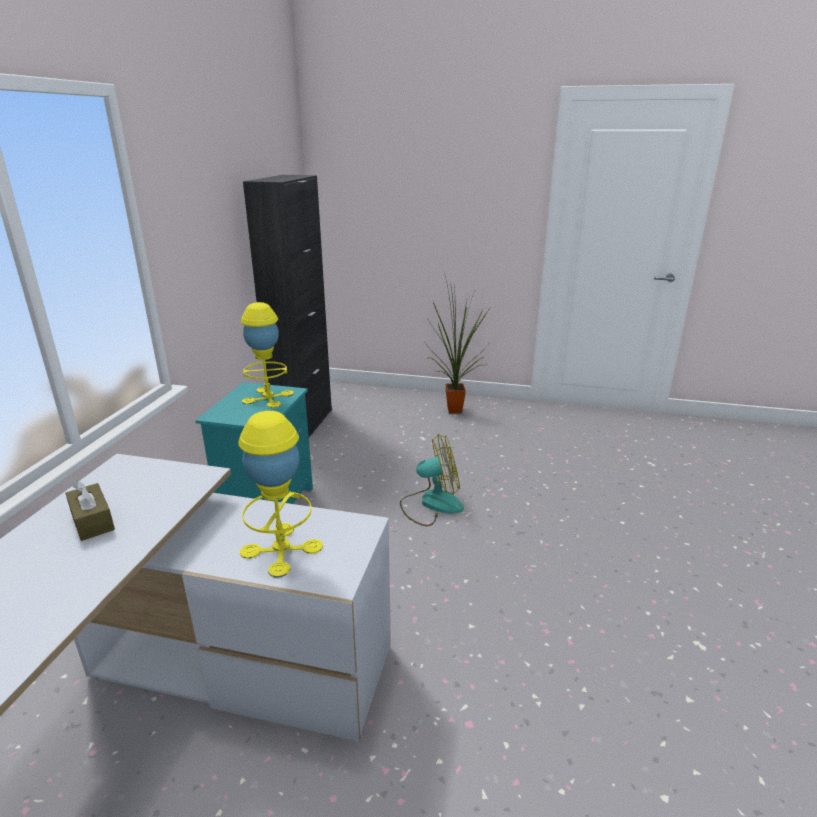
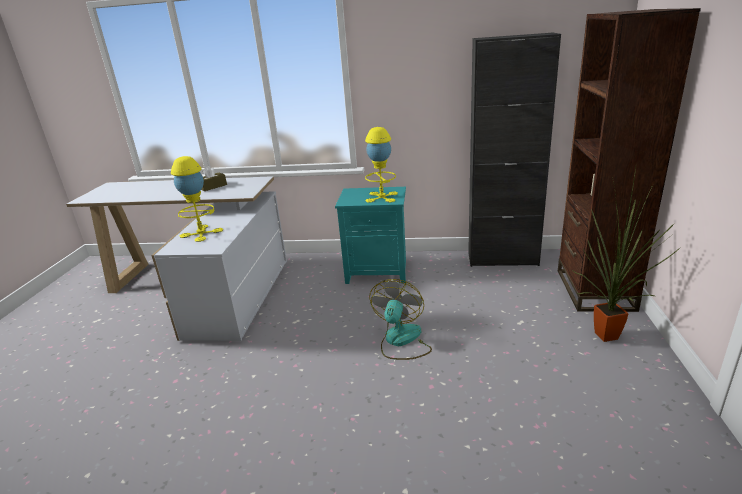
camera: 85 degrees right, 0 degrees up
fan [400,434,464,526] -> fan turned 150 degrees counterclockwise [369,279,432,360]
none -> brown bookcase [558,8,701,312]

